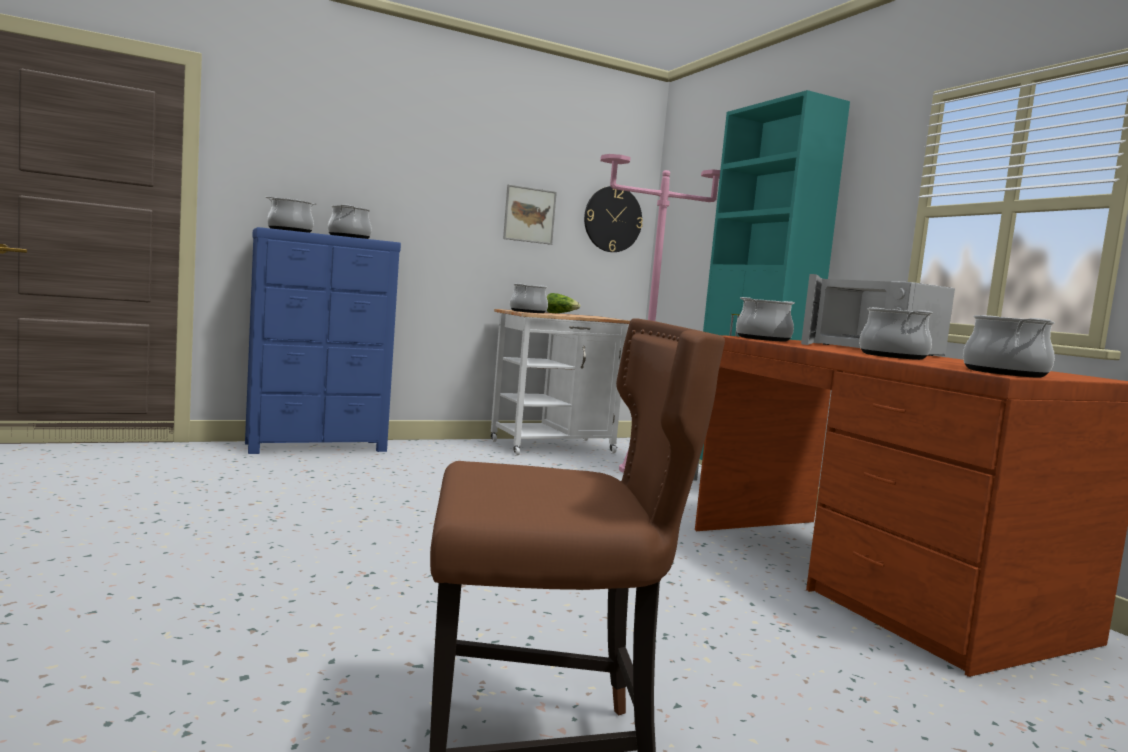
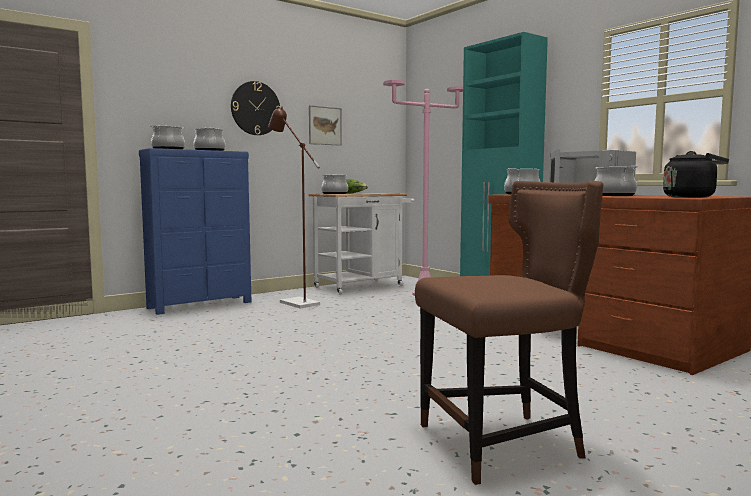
camera: 10 degrees left, 0 degrees up
wall clock [584,186,643,252] -> wall clock moved to [231,81,281,135]
cooking pot [963,315,1055,378] -> black kettle [663,151,729,198]
none -> brown floor lamp [268,107,320,308]

